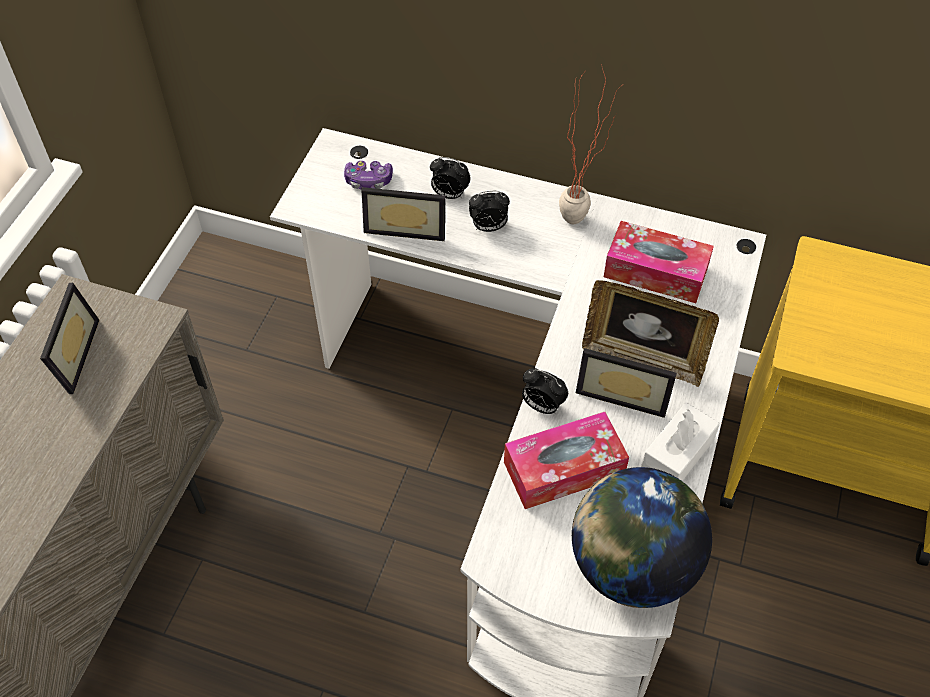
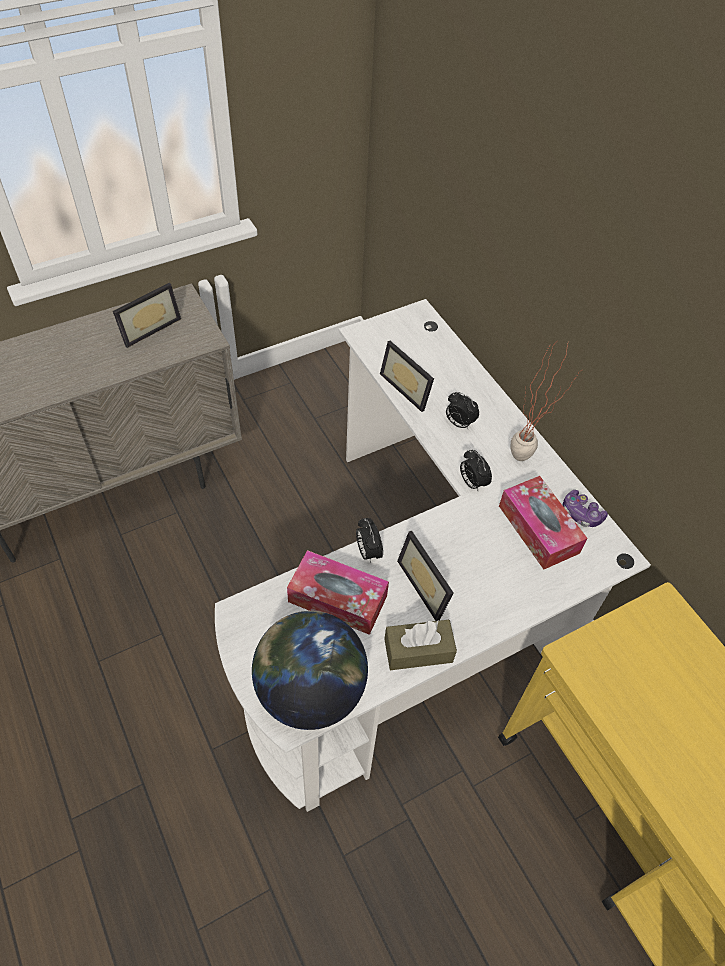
camera: 40 degrees right, 0 degrees up
game controller [344,161,393,189] -> game controller moved to [563,490,608,527]
alarm clock [430,157,470,199] -> alarm clock moved to [460,450,492,491]
picture frame [582,280,719,387] -> none
white tissue box [641,402,720,481] -> brown tissue box [384,620,457,670]

